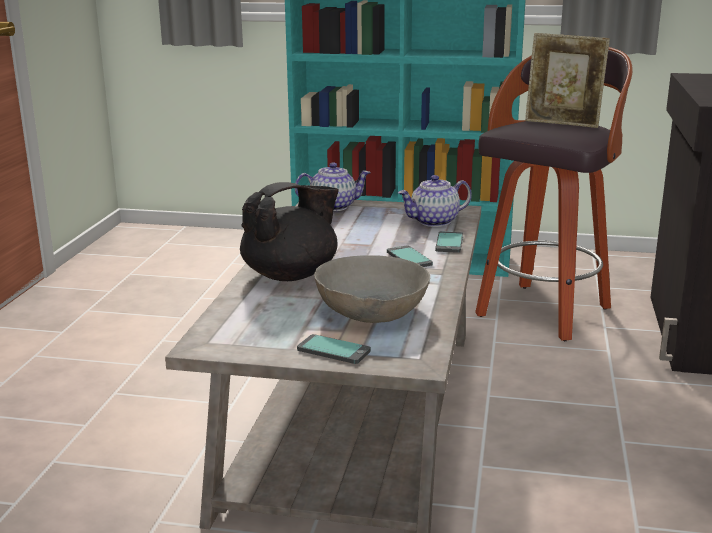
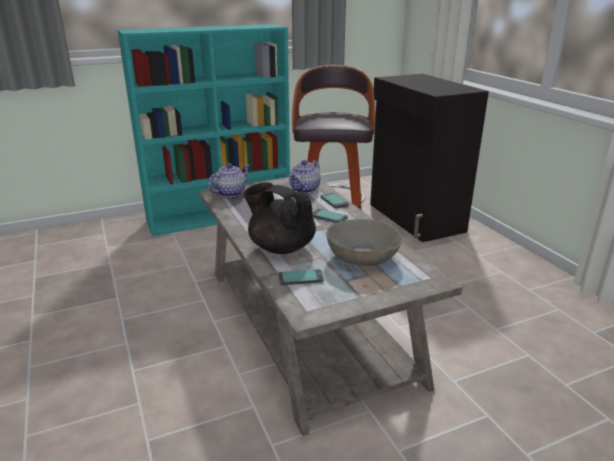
camera: 35 degrees left, 5 degrees up
black teapot [240,182,339,281] -> black teapot turned 75 degrees counterclockwise [243,182,316,254]
phone [297,334,371,364] -> phone moved to [278,269,324,285]
picture frame [525,33,610,128] -> none

